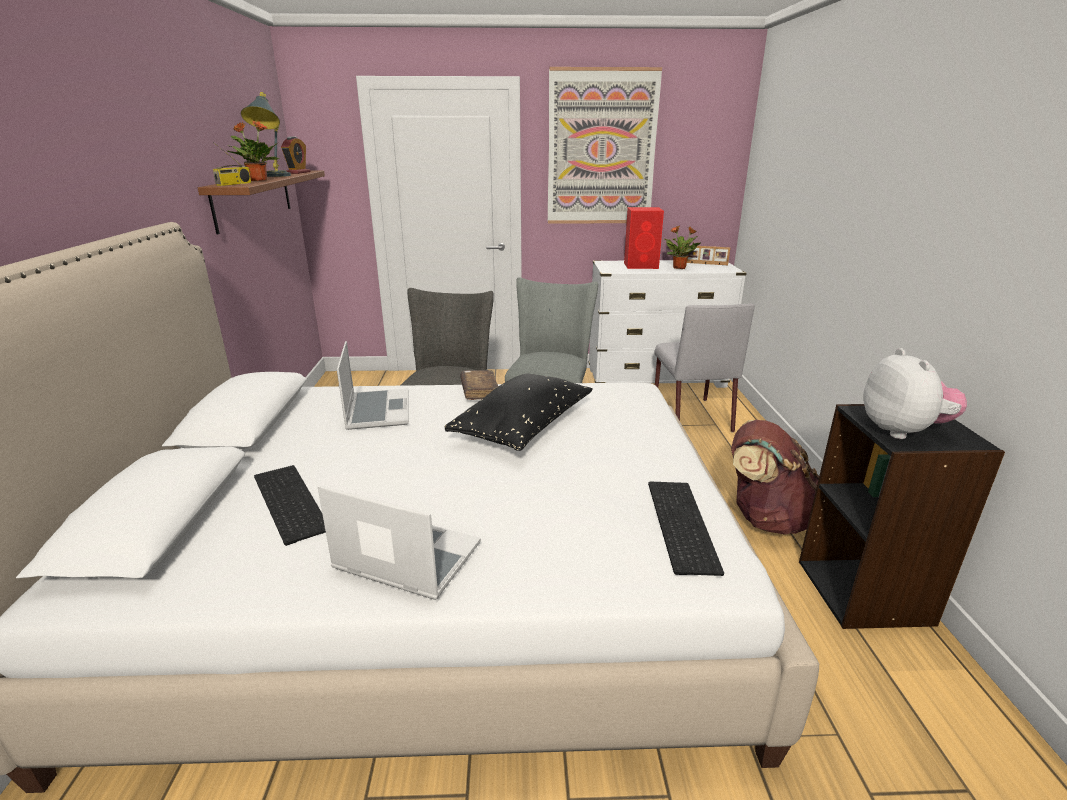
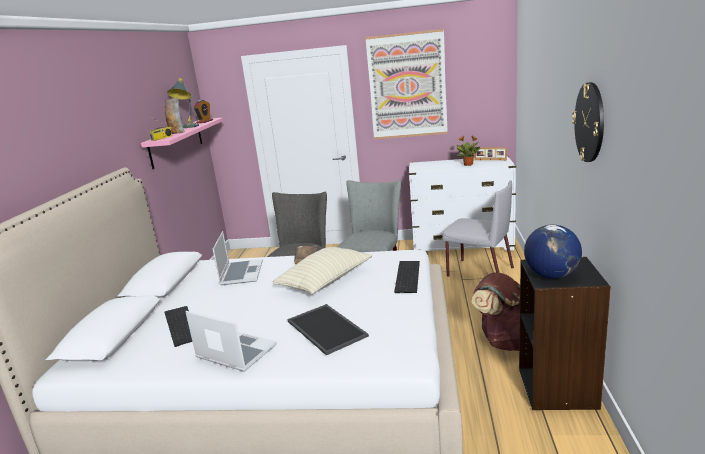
camera: 10 degrees right, 5 degrees down
brown shelf [198,171,325,235] -> pink shelf [141,118,223,169]
potted plant [227,120,279,181] -> vase [165,98,185,134]
black pillow [444,373,593,451] -> beige pillow [273,247,372,294]
red speaker [624,207,664,269] -> none
keyboard [648,482,724,576] -> keyboard moved to [394,261,420,293]
grey chair [654,303,755,433] -> grey chair turned 60 degrees counterclockwise [442,180,514,277]
plush toy [863,348,967,439] -> globe [524,225,582,279]
none -> tray [287,304,369,355]
none -> wall clock [572,82,604,162]

